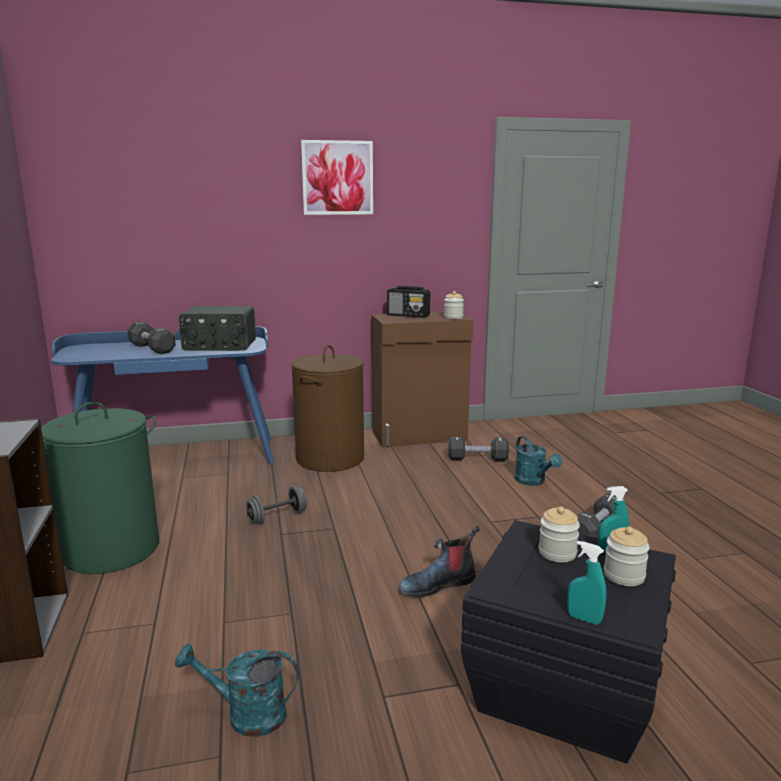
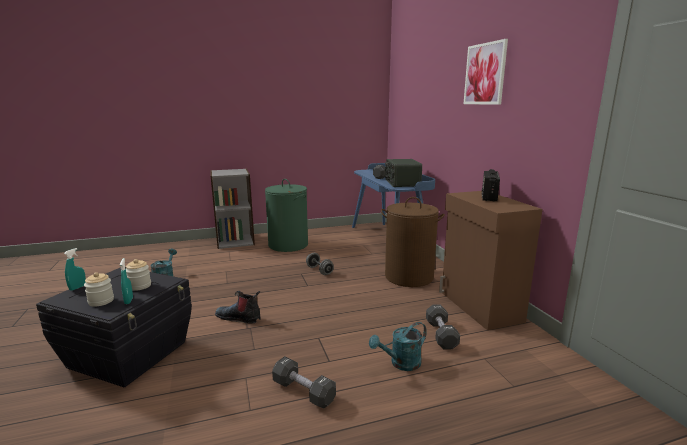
camera: 85 degrees right, 0 degrees up
boot [399,526,480,597] -> boot turned 45 degrees counterclockwise [215,291,260,324]
jar [444,291,464,319] -> none

